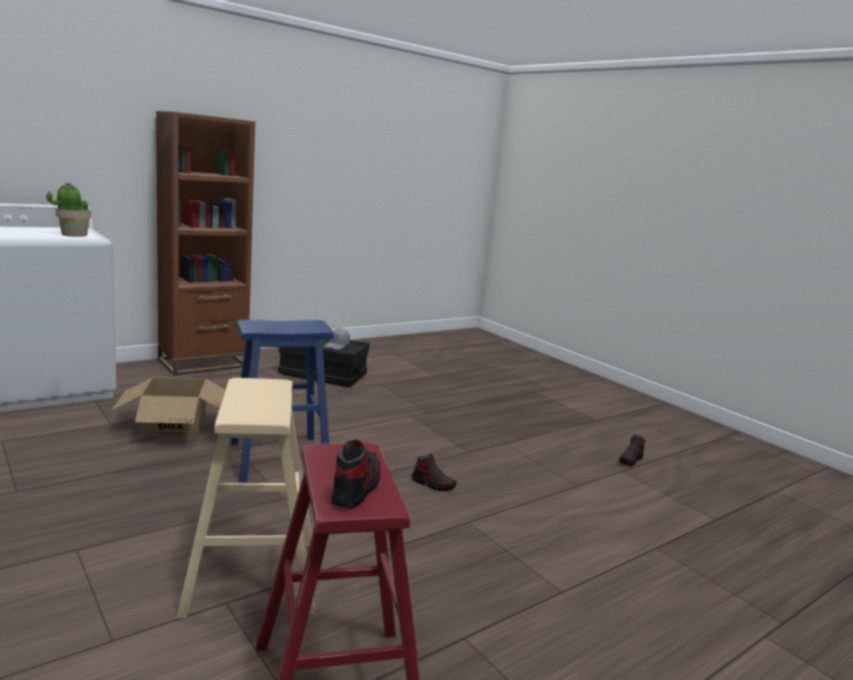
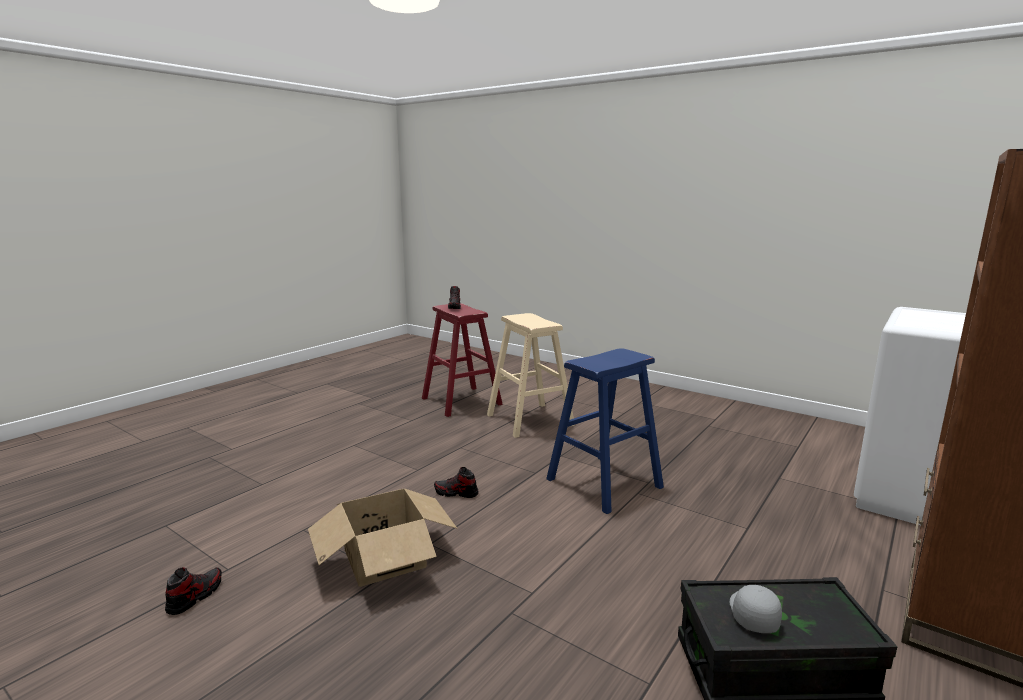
camera: 165 degrees right, 0 degrees up
potted plant [46,182,91,237] -> none
cardboard box [111,377,226,438] -> cardboard box moved to [308,489,458,587]

